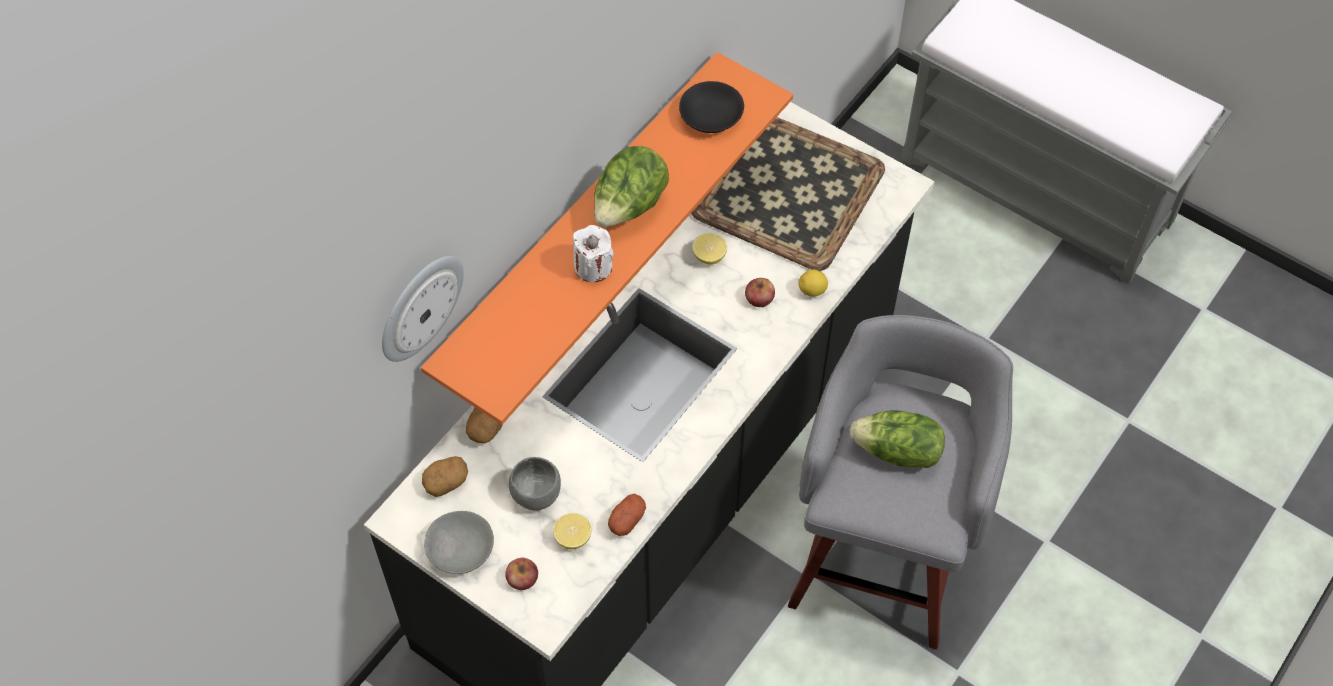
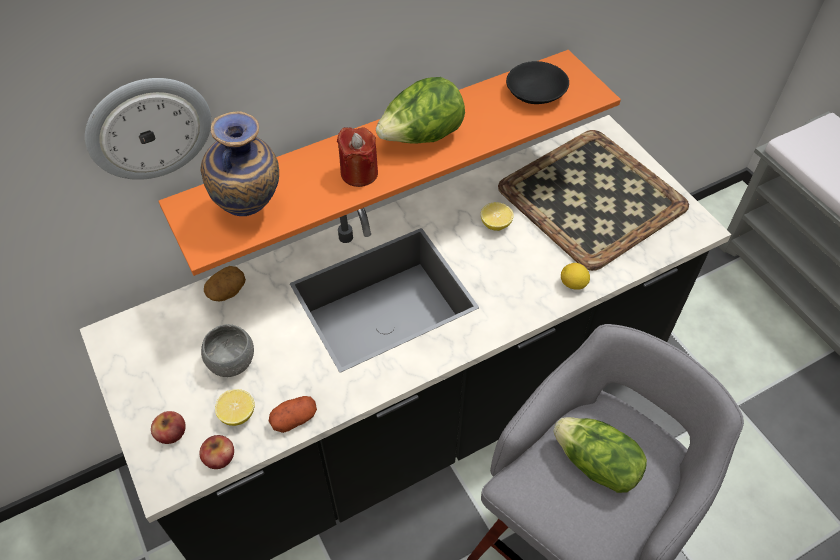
camera: 25 degrees right, 5 degrees down
potato [422,456,468,497] -> none
grey bowl [424,511,494,574] -> none
white candle [573,225,614,282] -> red candle [337,127,378,187]
apple [745,278,775,307] -> apple moved to [199,435,234,469]
none -> vase [200,111,279,216]

